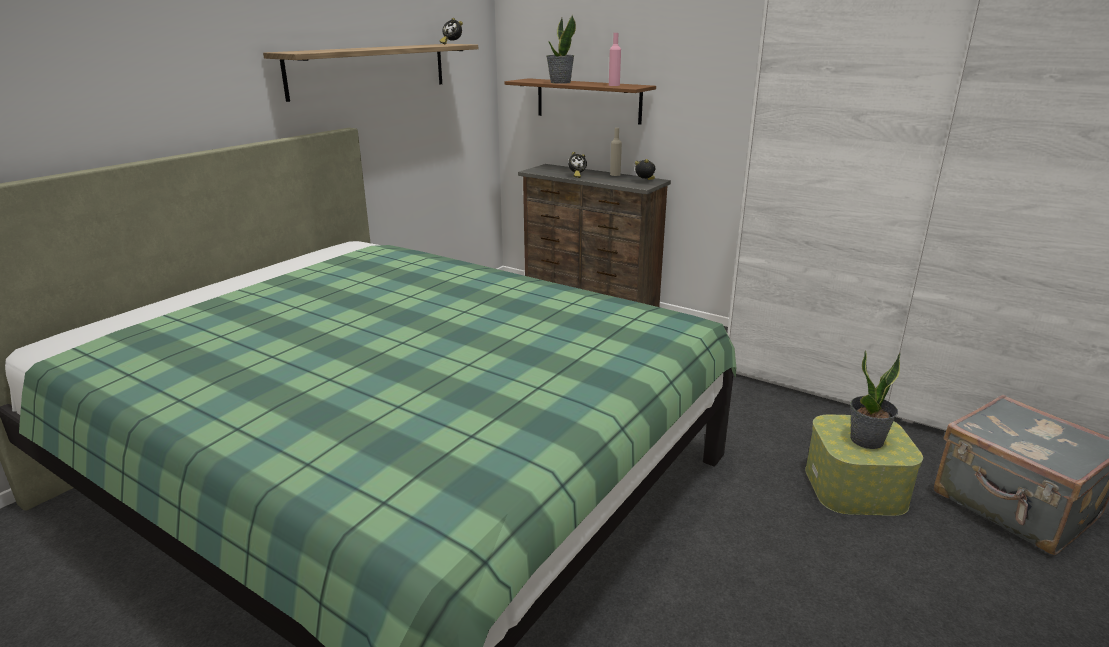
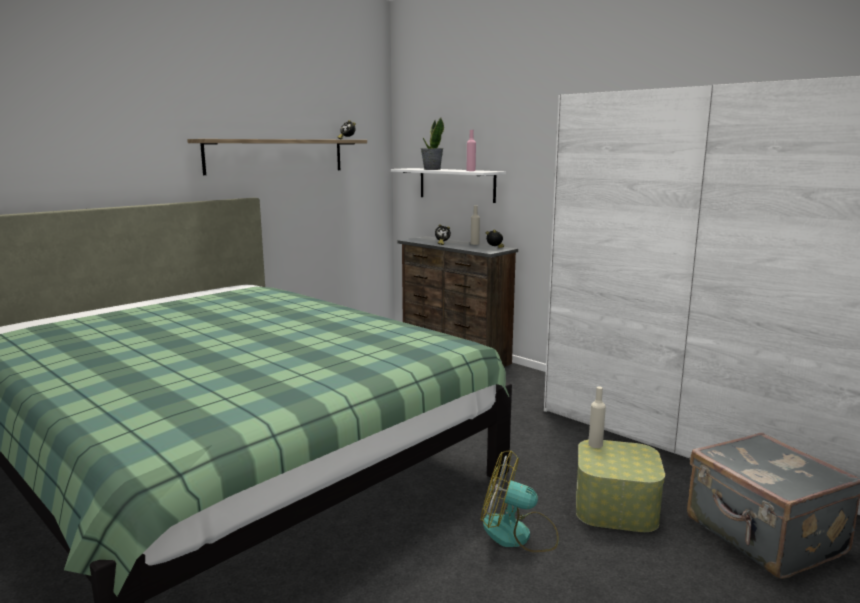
camera: 10 degrees right, 10 degrees down
brown shelf [504,78,656,125] -> white shelf [391,168,506,203]
potted plant [850,351,901,449] -> none
none -> fan [481,450,559,552]
none -> beige bottle [588,386,606,448]

